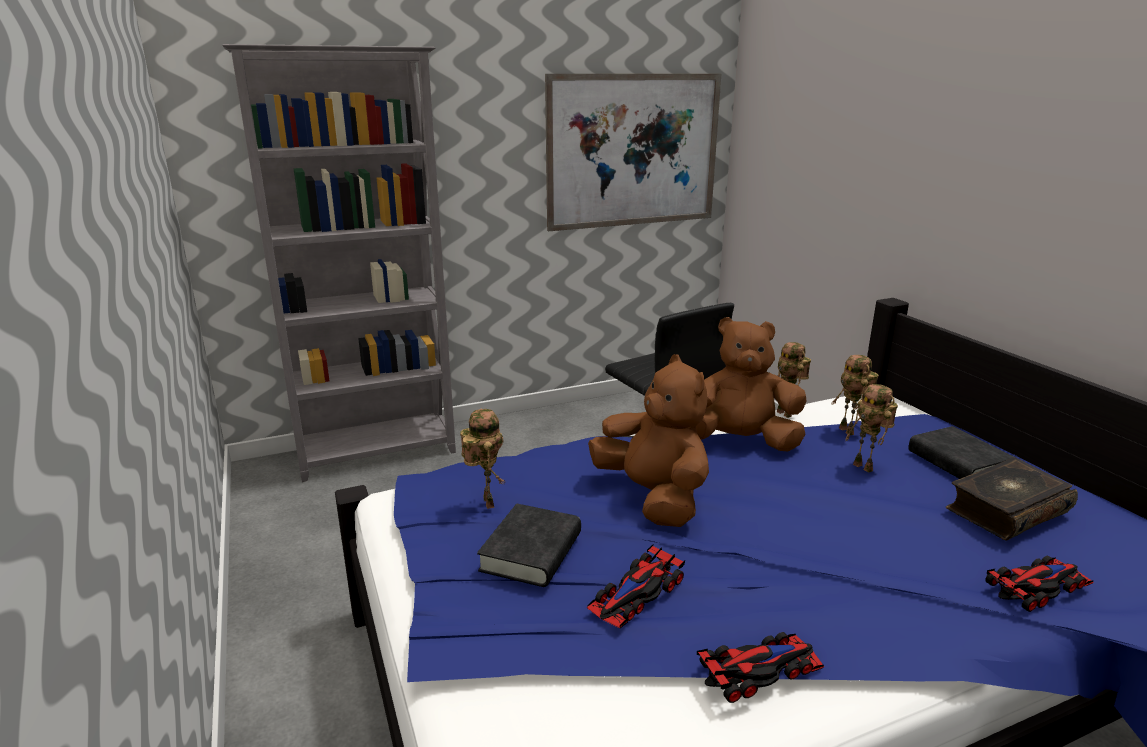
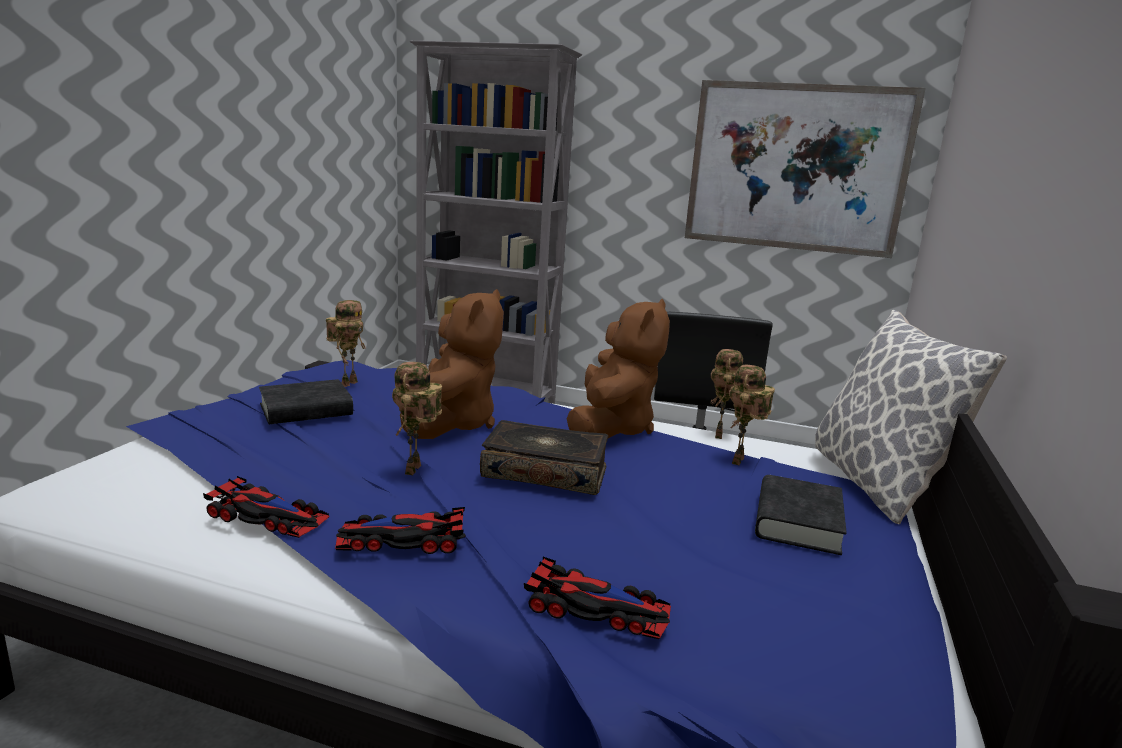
camera: 40 degrees right, 5 degrees down
toy car [587,545,685,628] -> toy car moved to [335,507,466,554]
brown plush toy [696,317,807,452] -> brown plush toy turned 60 degrees clockwise [567,299,670,438]
toy robot [845,384,898,473] -> toy robot moved to [392,362,442,475]
book [946,457,1078,541] -> book moved to [480,420,608,495]
none -> pillow [815,310,1007,524]

